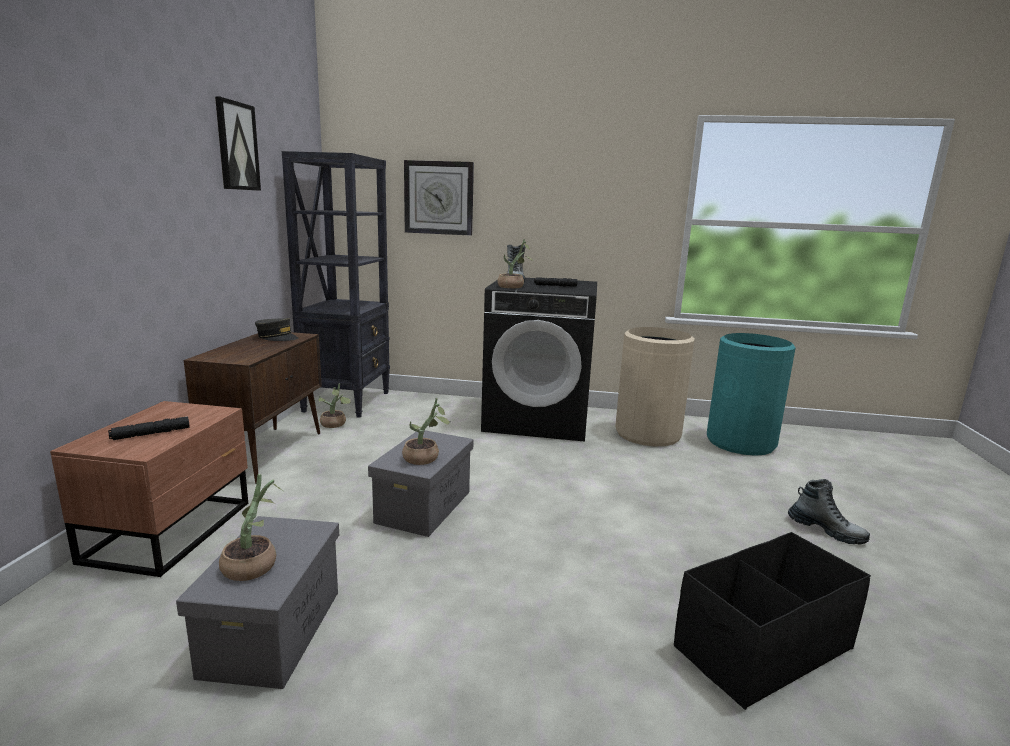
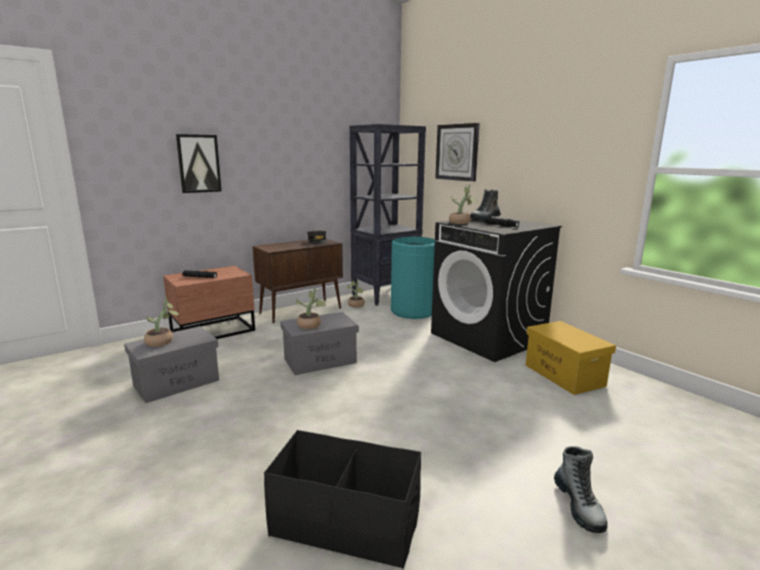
camera: 45 degrees right, 0 degrees up
picture [215,97,261,191] -> picture moved to [176,134,222,193]
beige trash can [615,327,695,446] -> yellow storage box [526,321,616,395]
turquoise trash can [707,333,796,456] -> turquoise trash can moved to [391,237,436,319]

